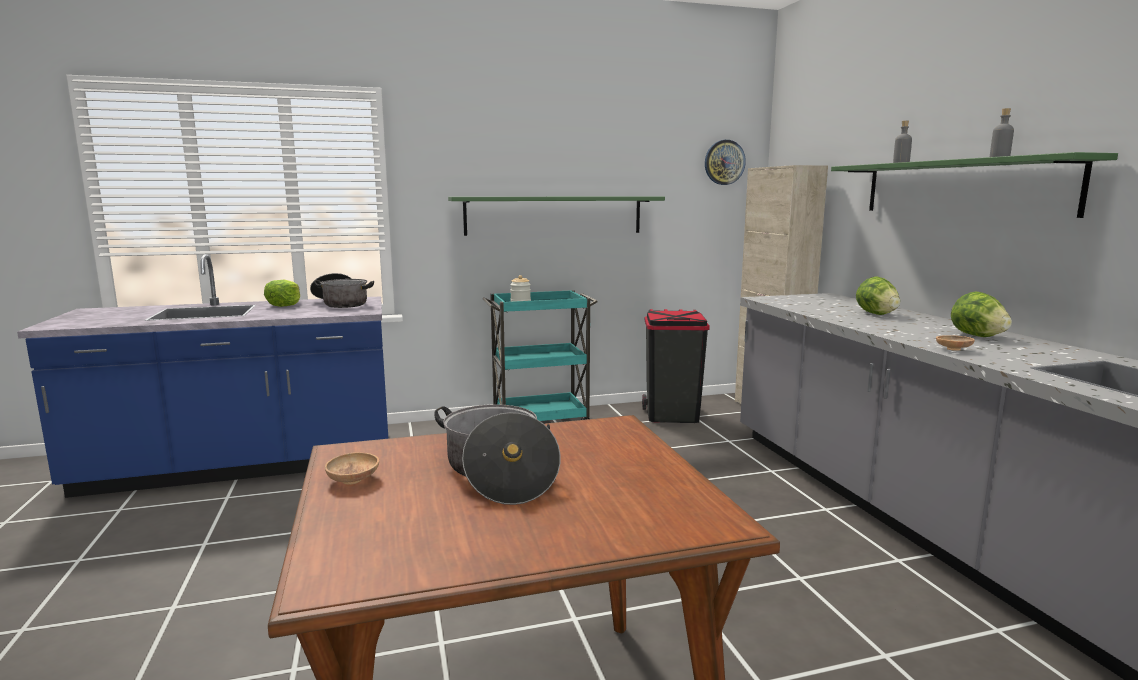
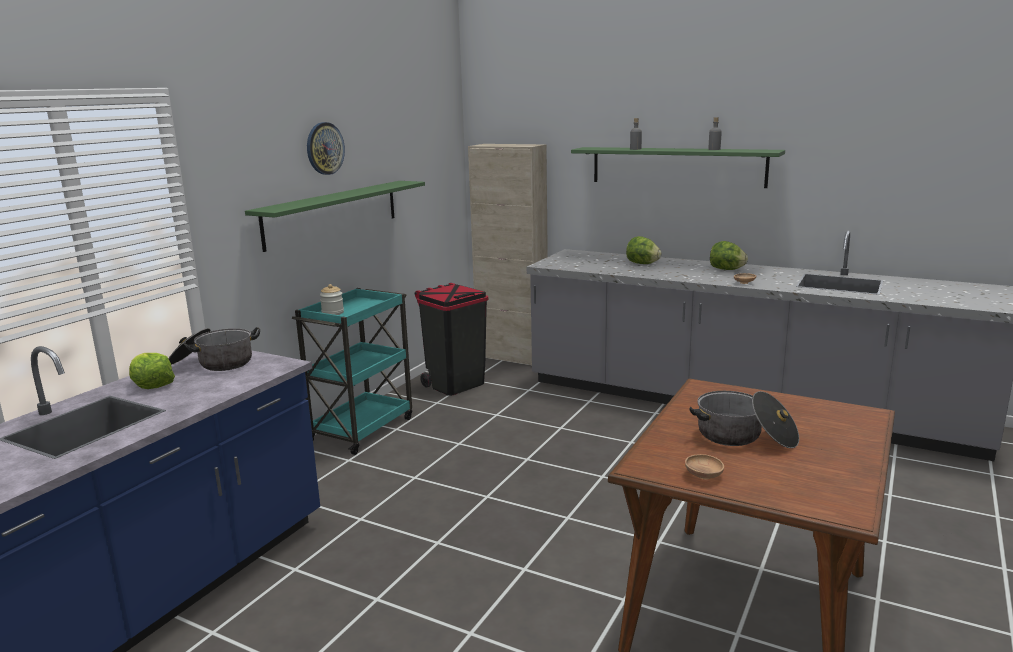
camera: 45 degrees left, 5 degrees up
wall clock [705,140,746,185] -> wall clock moved to [307,122,345,175]

